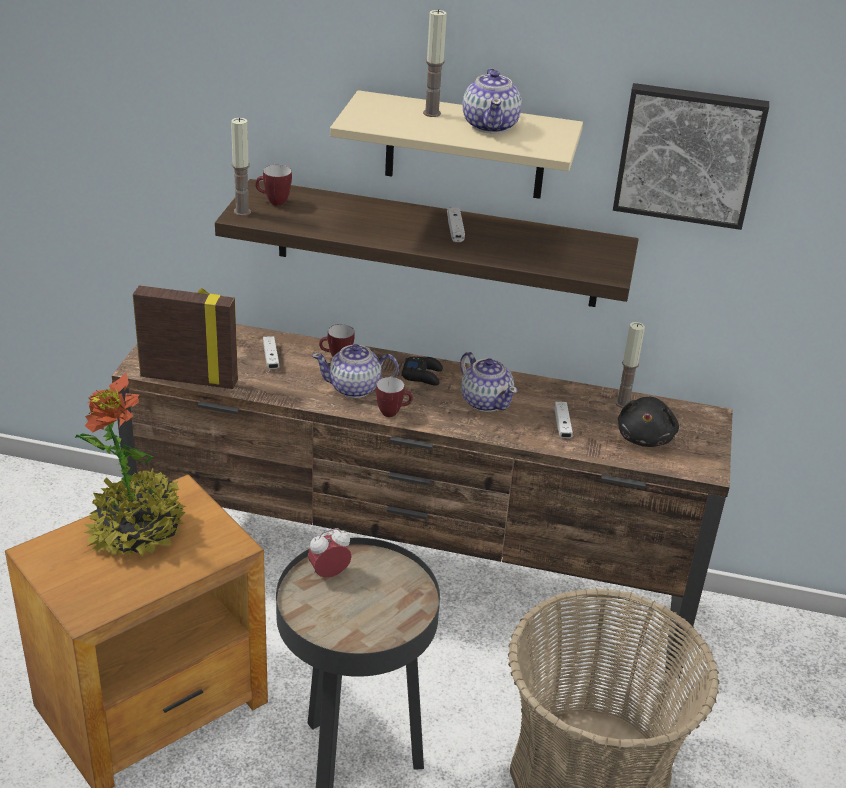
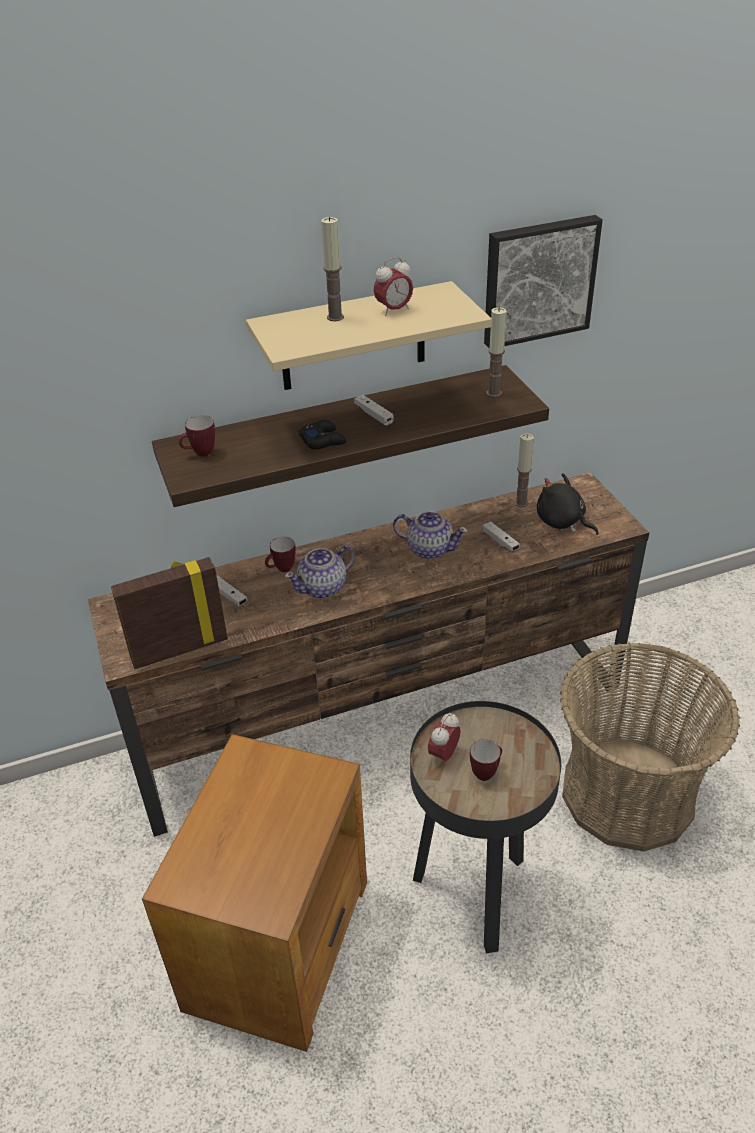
camera: 30 degrees left, 5 degrees up
potted plant [75,372,186,557] -> none
candle [231,118,251,216] -> candle moved to [487,307,507,397]
mug [376,377,413,417] -> mug moved to [470,739,502,781]
black game controller [401,356,443,386] -> black game controller moved to [299,420,346,450]
teapot [463,68,522,133] -> alarm clock [374,257,413,316]
black plush toy [618,397,679,447] -> black plush toy turned 150 degrees clockwise [537,473,599,535]

